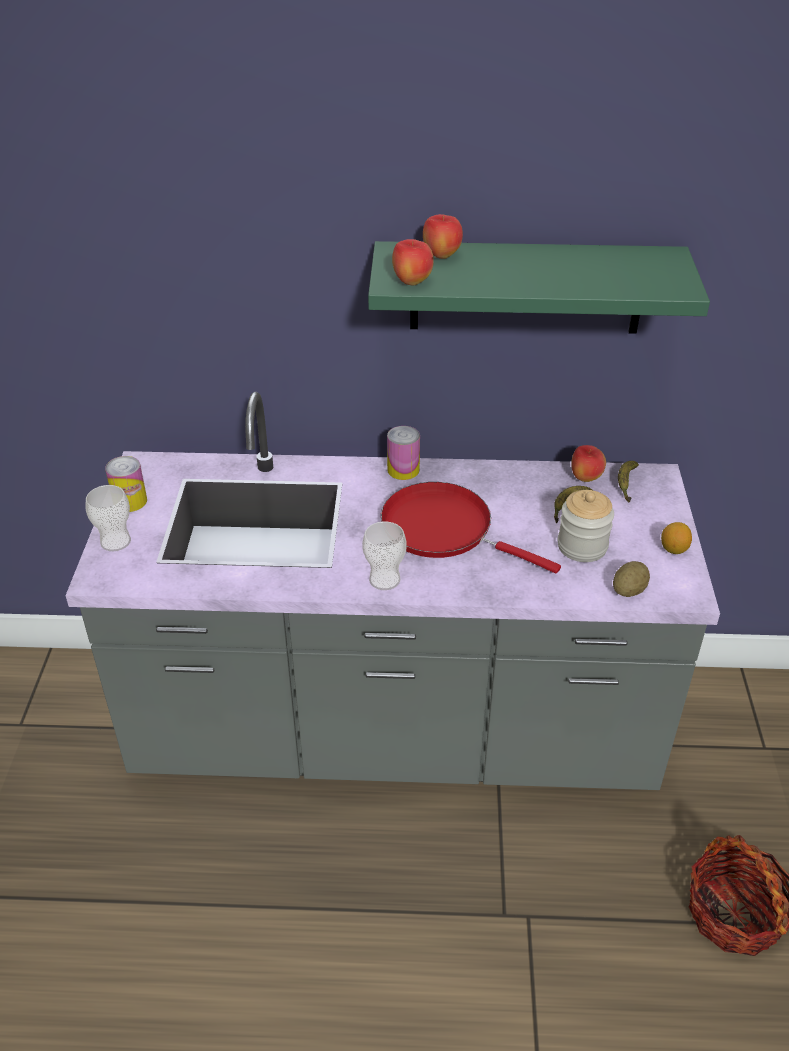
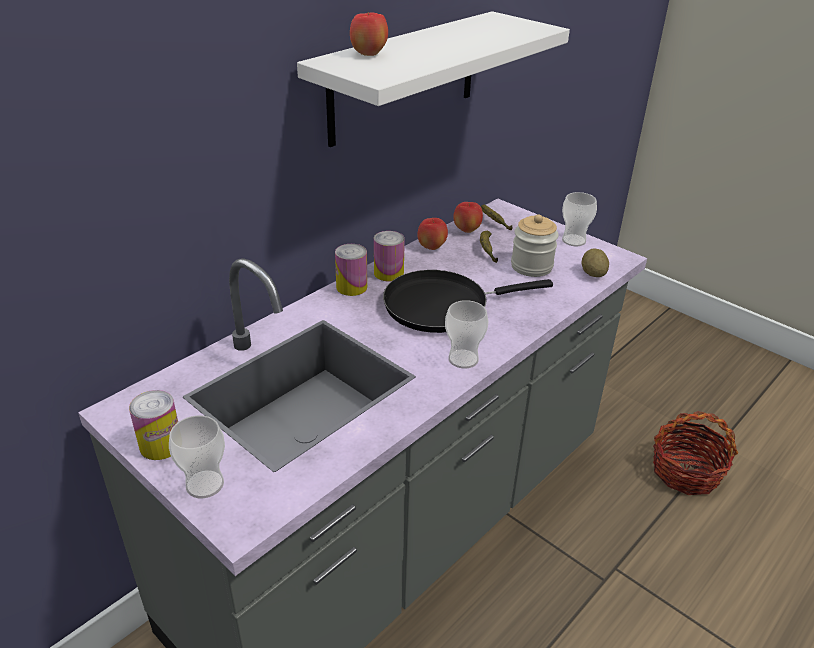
camera: 50 degrees left, 5 degrees down
green shelf [368,241,710,334] -> white shelf [297,11,570,147]
red frying pan [381,482,561,573] -> black frying pan [383,270,553,333]
apple [392,239,434,285] -> apple moved to [417,218,448,250]
lemon [661,522,692,554] -> cup [562,192,597,246]
none -> can [374,231,405,281]

